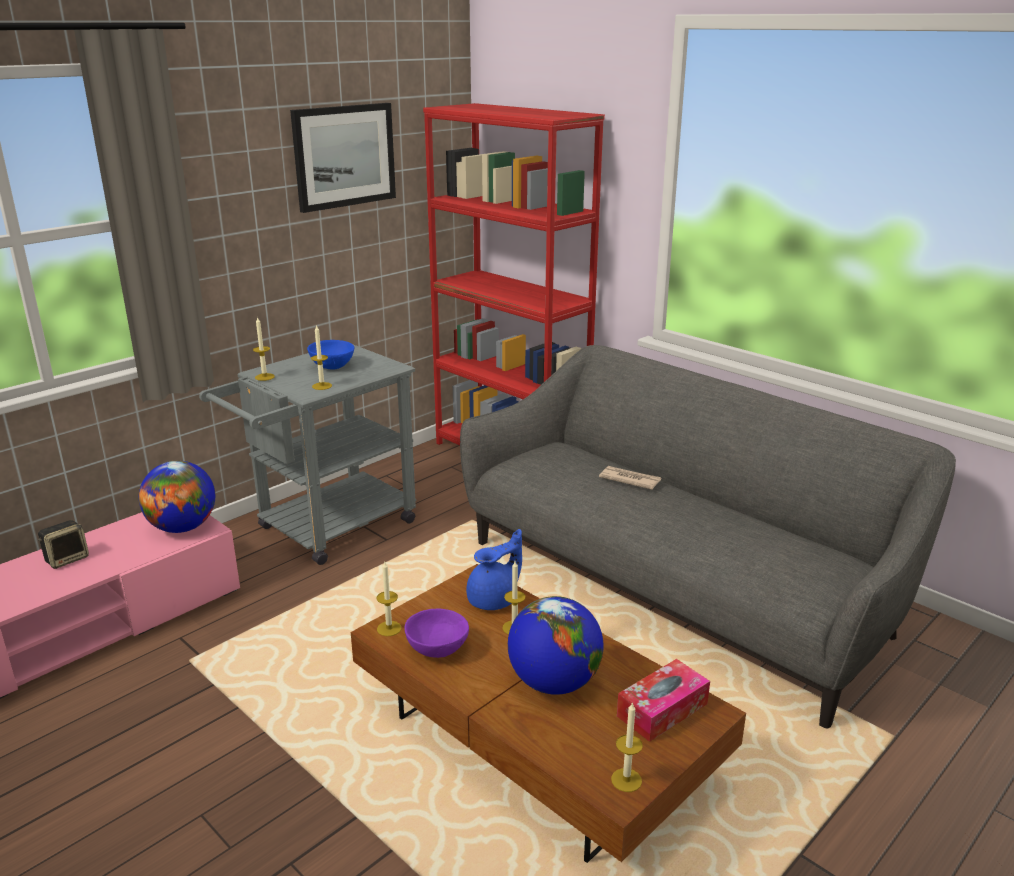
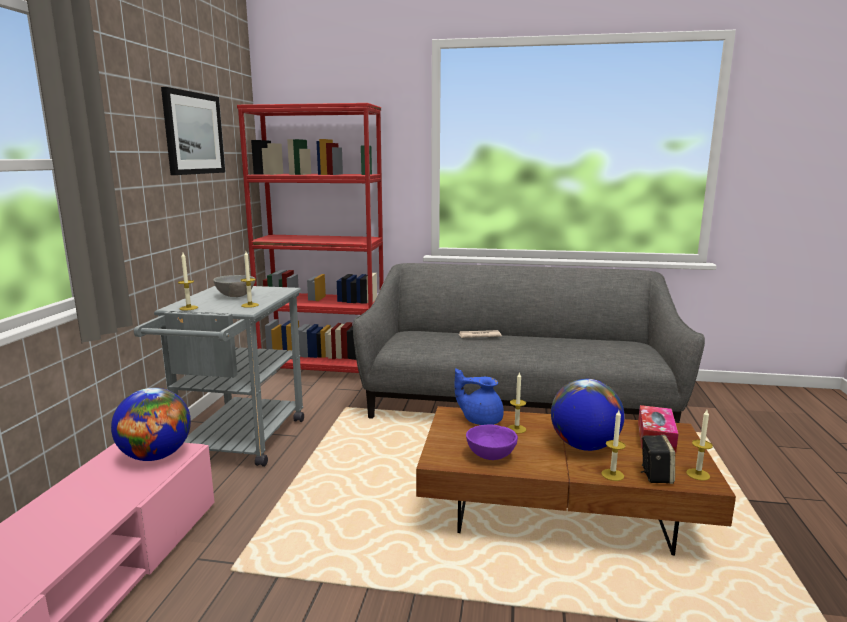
camera: 35 degrees left, 10 degrees down
speaker [38,520,89,569] -> speaker moved to [641,435,675,484]
blue bowl [307,340,354,369] -> grey bowl [213,275,255,297]
candle [377,562,401,636] -> candle moved to [601,410,626,481]
blue teapot [466,529,522,610] -> blue teapot turned 90 degrees counterclockwise [455,368,504,425]

